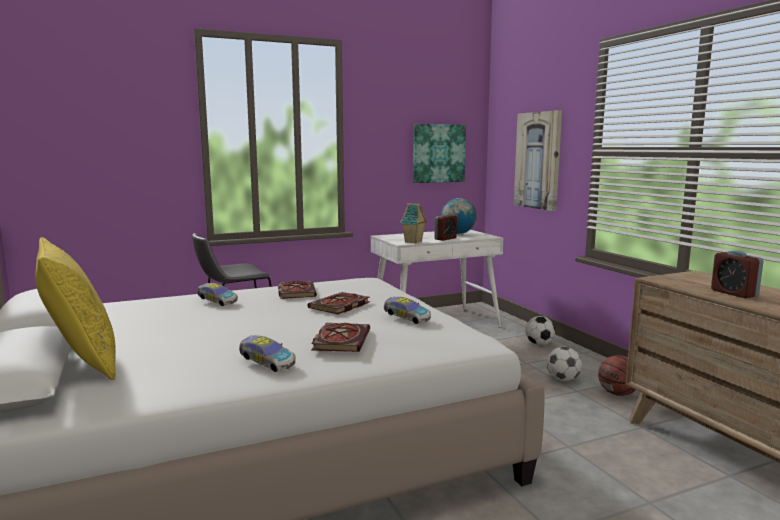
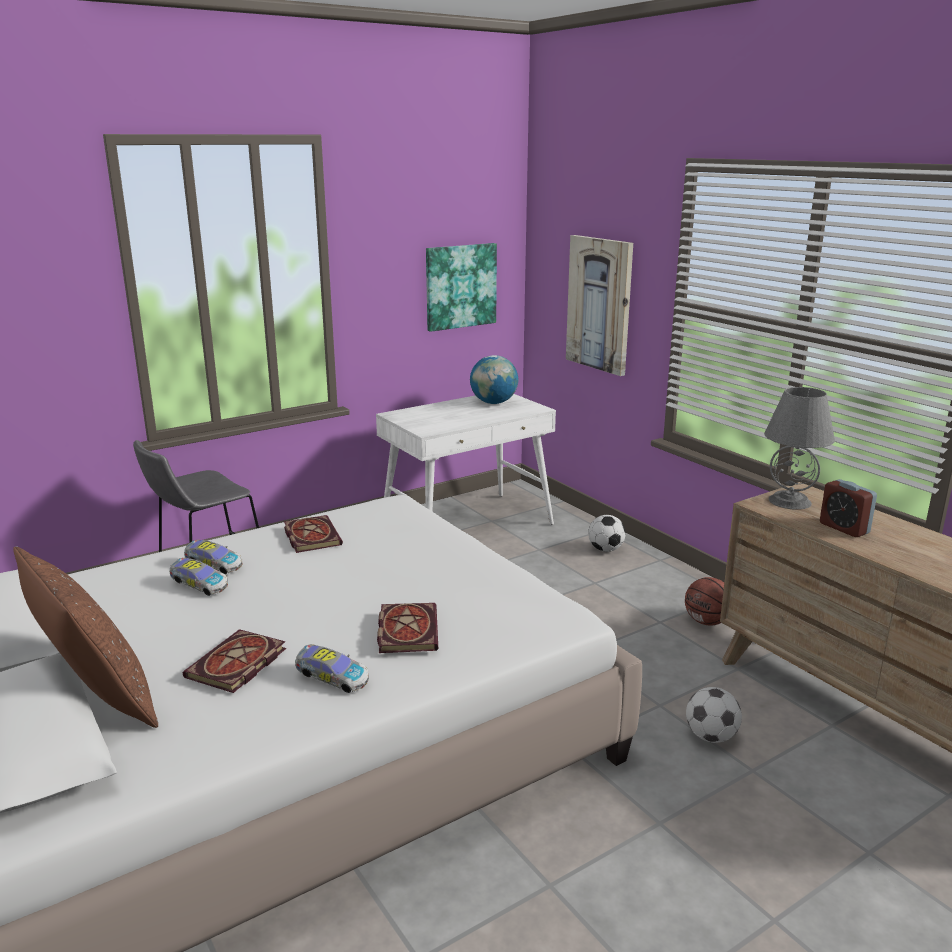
camera: 10 degrees left, 10 degrees up
yellow pillow [36,237,116,380] -> brown pillow [13,546,158,728]
book [307,292,370,314] -> book moved to [183,629,286,693]
toy car [384,297,431,324] -> toy car moved to [169,558,228,596]
toy house [400,203,427,243] -> none
alarm clock [434,213,457,241] -> none
football [546,347,582,381] -> football moved to [686,687,742,743]
none -> grey table lamp [764,387,835,510]

